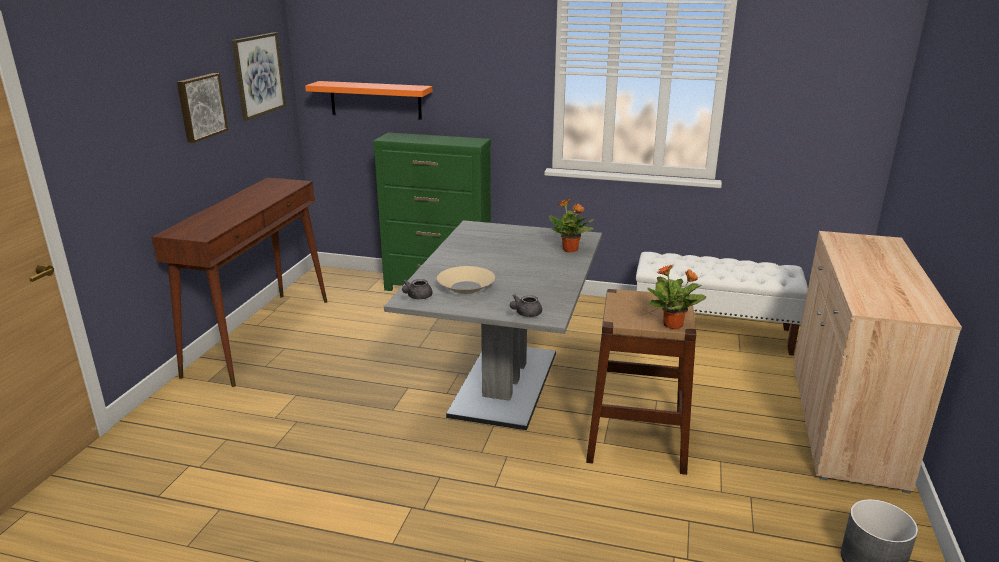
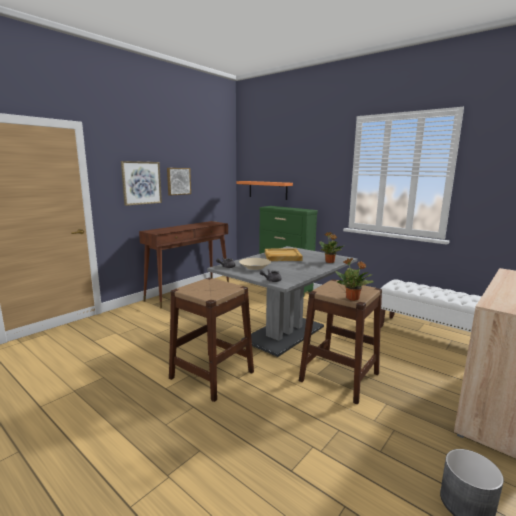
camera: 25 degrees right, 10 degrees down
picture [232,32,286,121] -> picture moved to [121,161,162,206]
none -> brown stool [169,278,254,402]
none -> beige tray [265,248,303,261]

